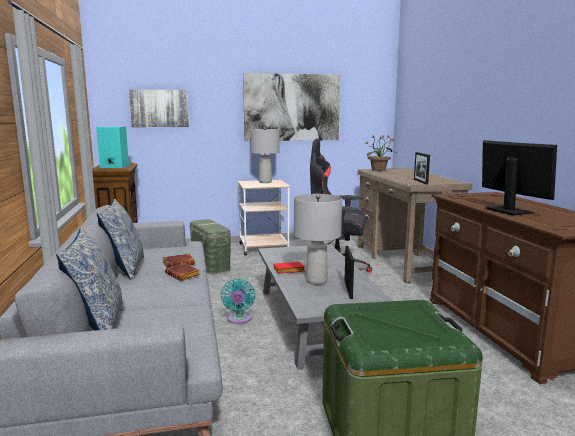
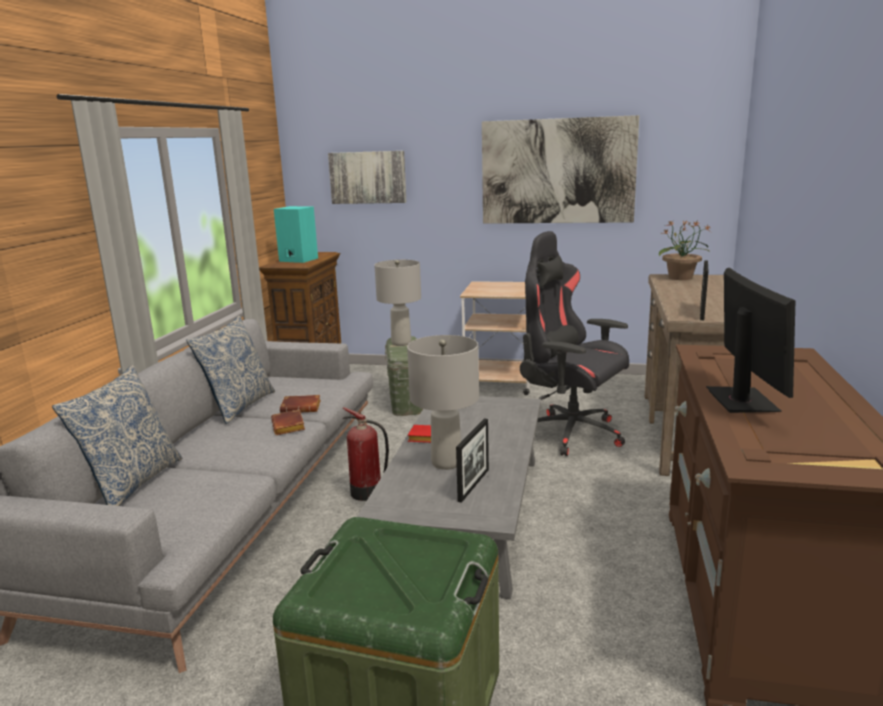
camera: 25 degrees right, 5 degrees up
turquoise fan [220,279,255,324] -> fire extinguisher [342,407,389,501]
grey table lamp [250,127,280,183] -> grey table lamp moved to [374,260,421,346]

